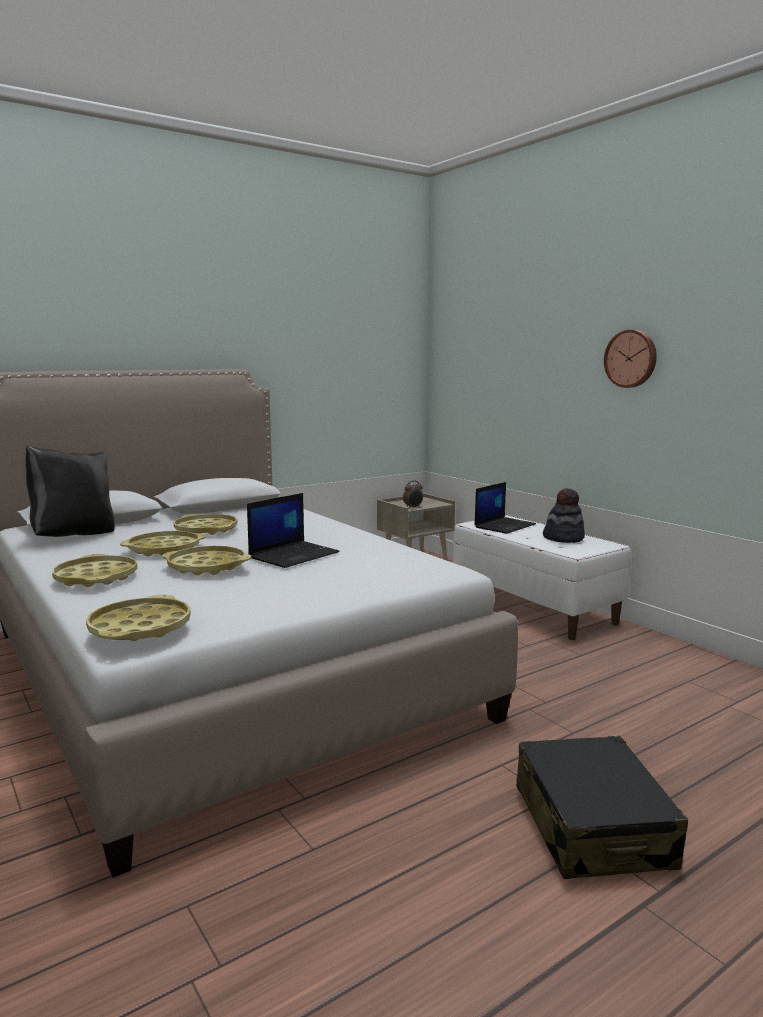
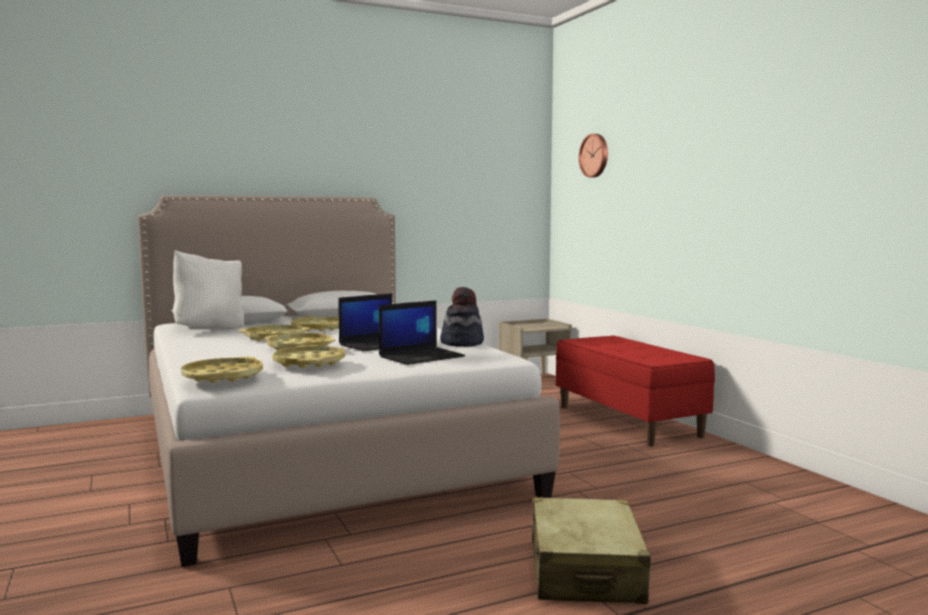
camera: 10 degrees right, 5 degrees down
black pillow [25,445,115,537] -> white pillow [173,250,244,329]
yellow tray [52,554,137,587] -> yellow tray moved to [273,345,345,368]
alarm clock [403,480,423,509] -> none
white bench [453,515,631,640] -> red bench [556,336,715,446]
laptop [474,482,536,534] -> laptop moved to [379,300,465,365]
black suitcase [516,736,688,879] -> beige suitcase [532,497,651,604]
hat [543,488,585,543] -> hat moved to [440,287,484,347]
wall clock [604,330,657,388] -> wall clock moved to [579,134,608,178]

